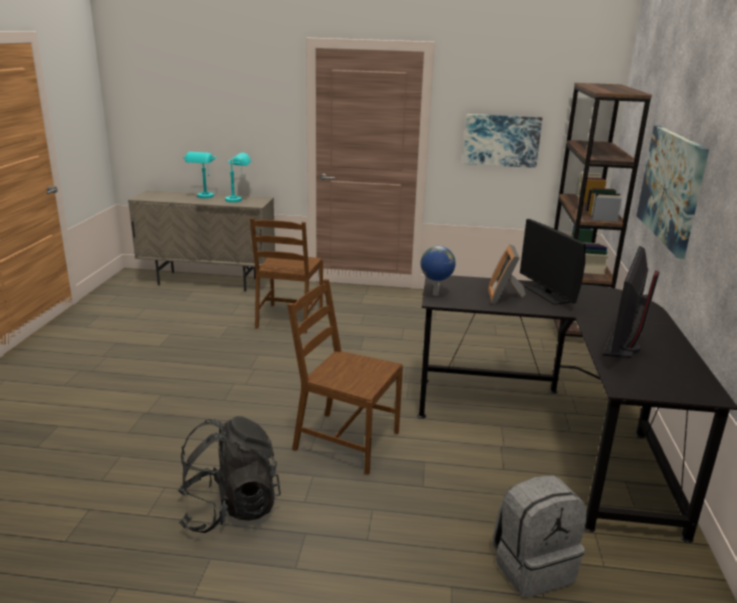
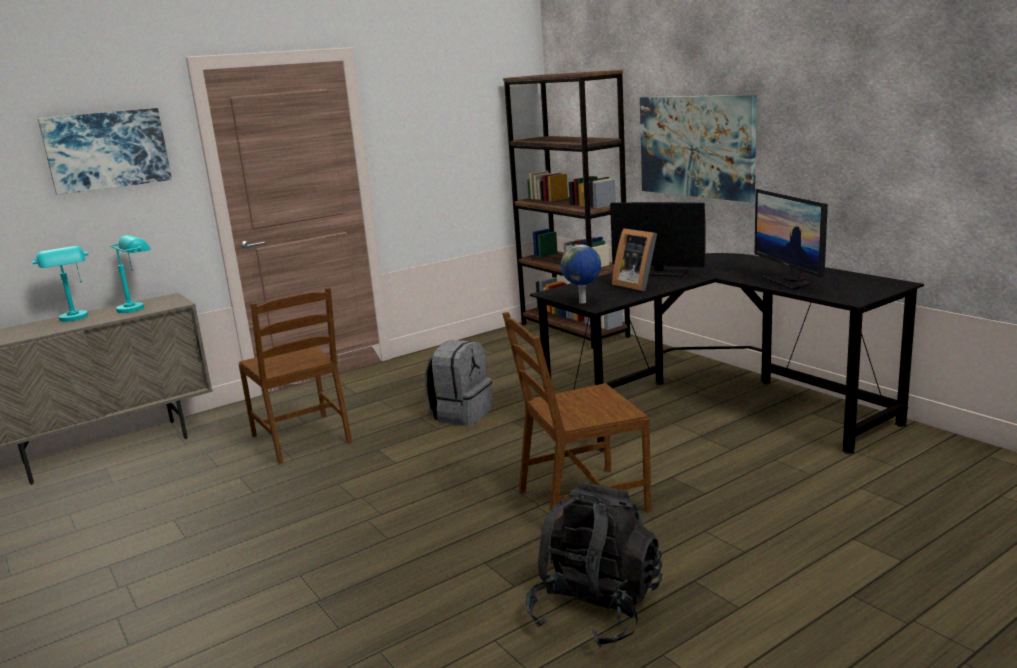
camera: 40 degrees left, 5 degrees down
picture [463,114,542,168] -> picture moved to [38,108,172,195]
grey backpack [493,475,587,598] -> grey backpack moved to [425,340,493,426]

